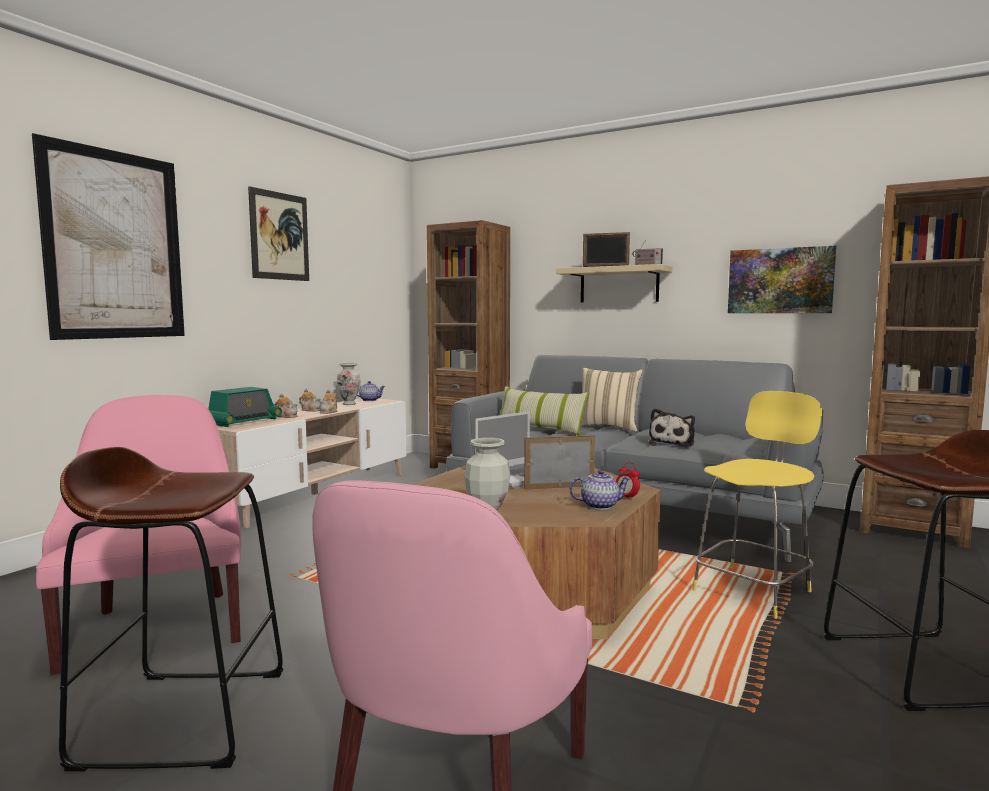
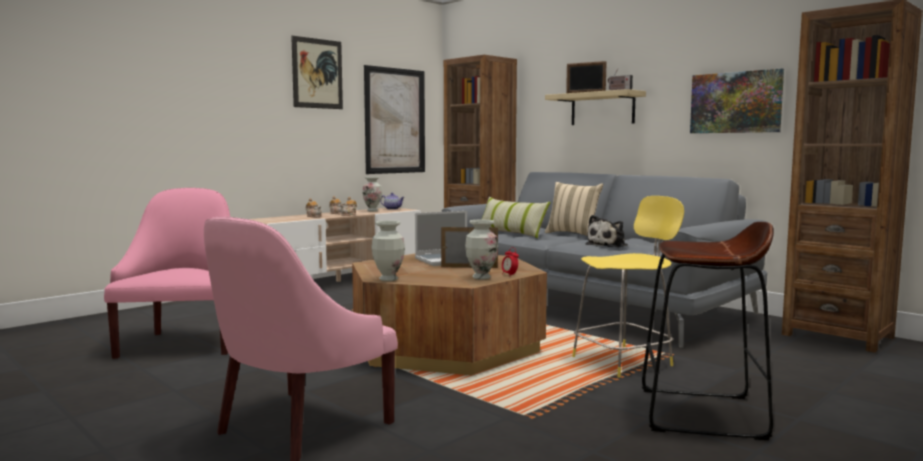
camera: 15 degrees right, 0 degrees up
picture [32,133,185,340] -> picture moved to [364,65,425,174]
brown stool [59,447,284,771] -> none
radio [208,387,282,427] -> none
teapot [570,470,631,510] -> vase [465,220,498,280]

